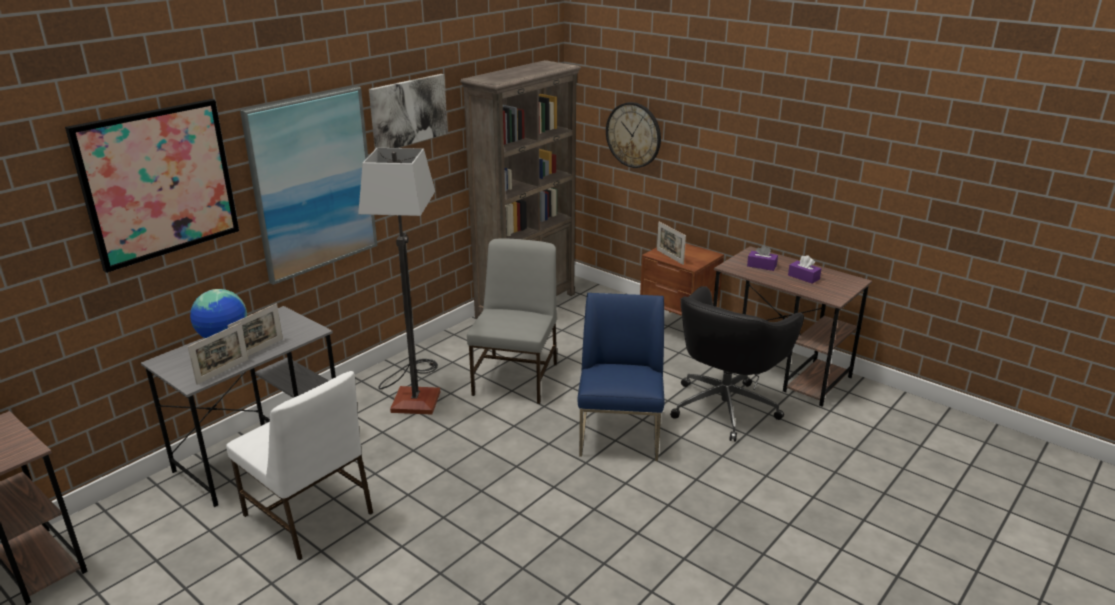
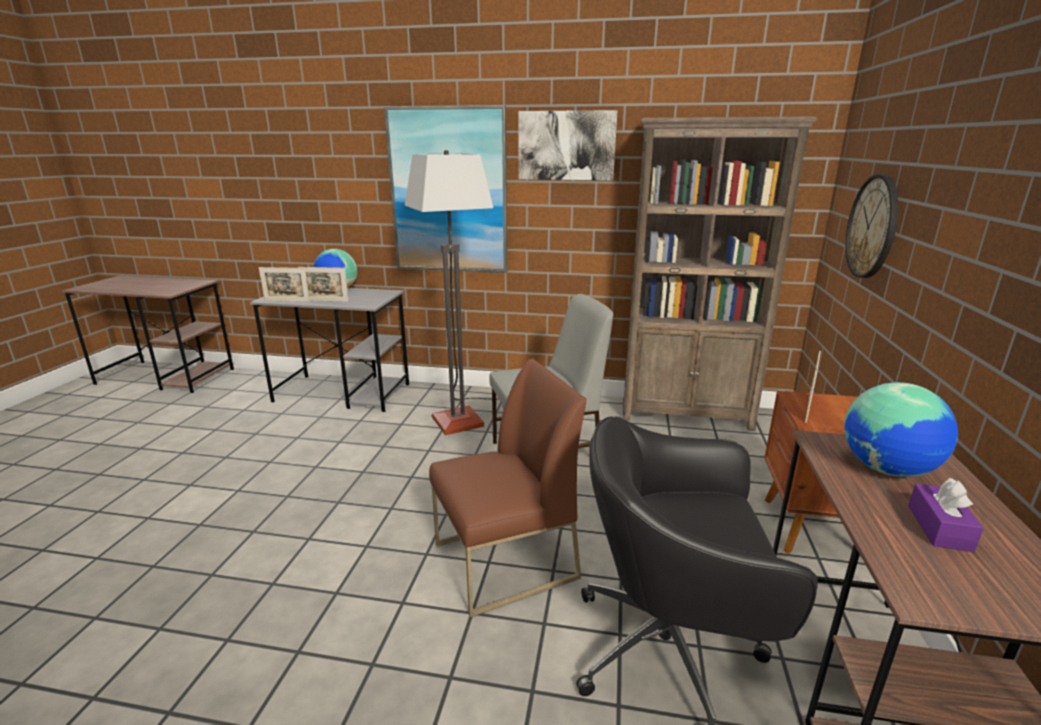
camera: 60 degrees right, 5 degrees down
picture [65,99,239,273] -> none
white chair [226,371,373,561] -> none
blue chair [577,293,664,461] -> brown chair [429,358,586,617]
purple tissue box [747,245,778,271] -> globe [844,382,958,477]

